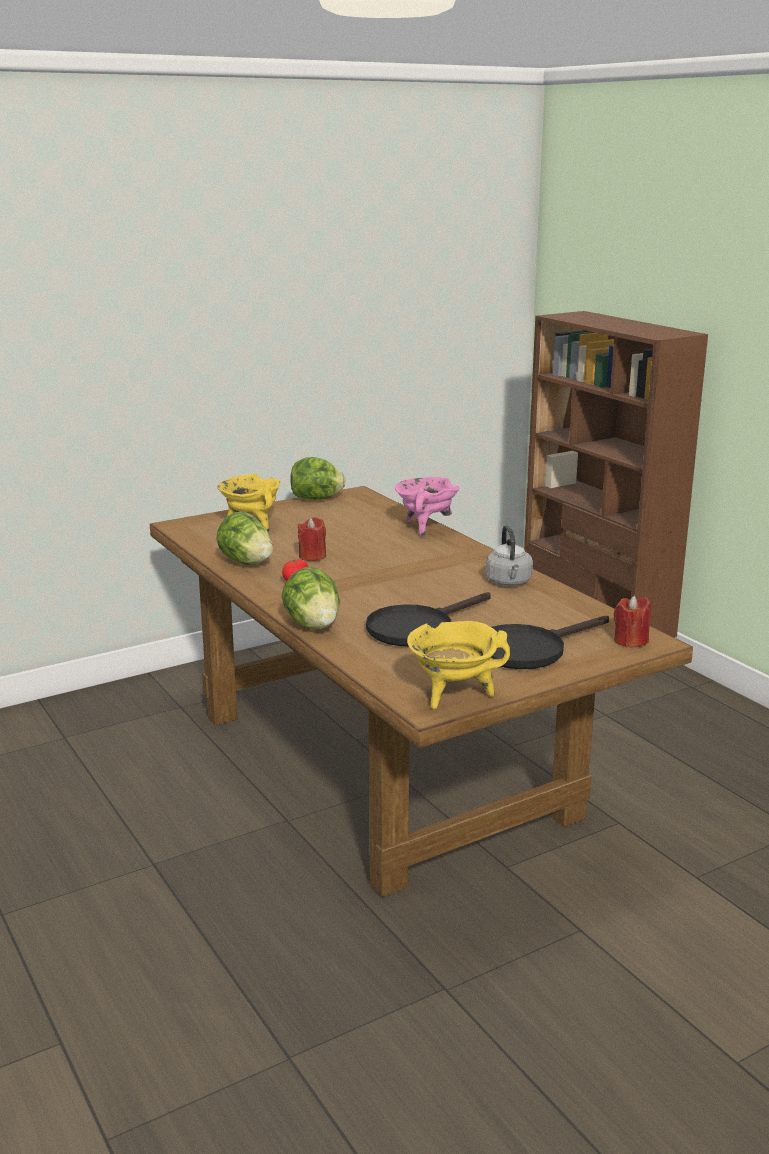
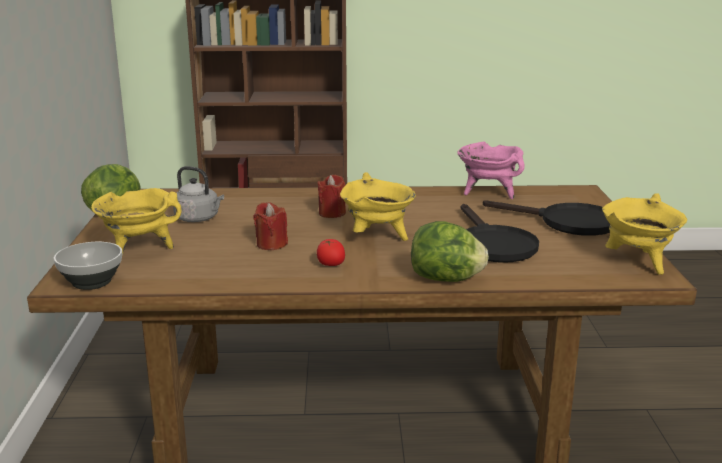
camera: 60 degrees left, 0 degrees up
lettuce [216,512,273,565] -> none
pink cooking pot [395,477,460,537] -> pink cooking pot moved to [457,142,525,199]
grey kettle [486,525,533,586] -> grey kettle moved to [173,166,224,222]
black frying pan [491,616,609,669] -> black frying pan turned 60 degrees counterclockwise [483,200,611,236]
red candle [614,595,651,647] -> red candle moved to [318,175,346,218]
none -> bowl [54,242,122,290]
none -> yellow cooking pot [340,172,416,241]

